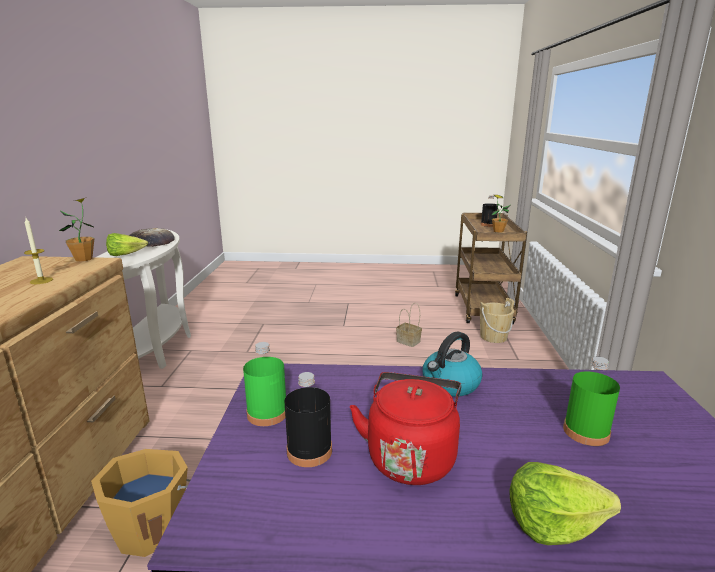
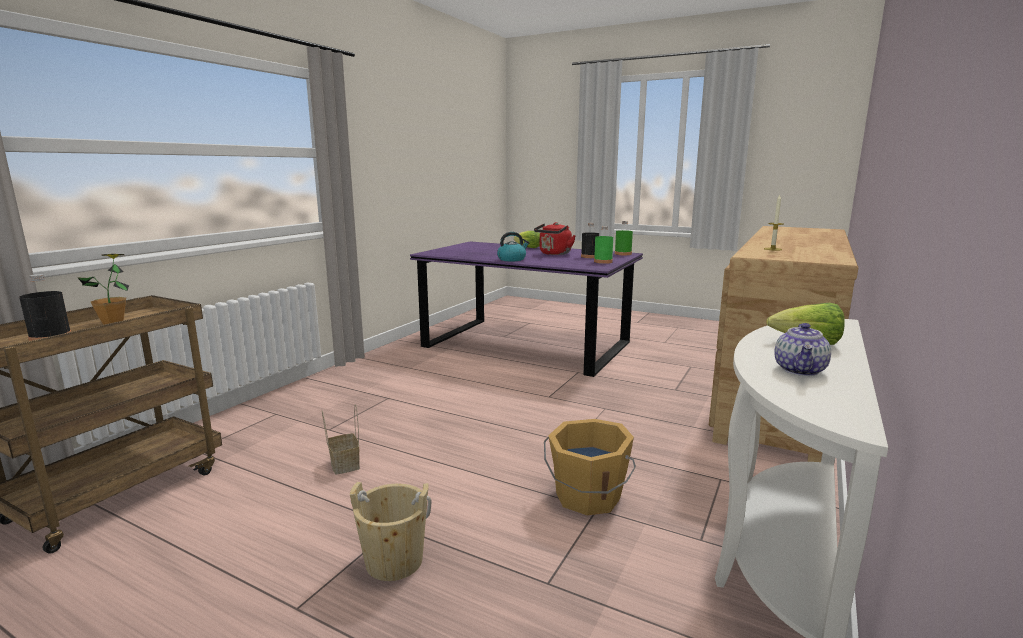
camera: 155 degrees left, 5 degrees down
potted plant [59,197,95,262] -> none
orange bucket [91,449,191,557] -> orange bucket moved to [544,419,636,515]
bread [129,228,174,247] -> teapot [774,323,831,376]
beige bucket [480,298,515,343] -> beige bucket moved to [350,482,432,581]
green bottle [563,356,620,446] -> green bottle moved to [615,221,633,255]

